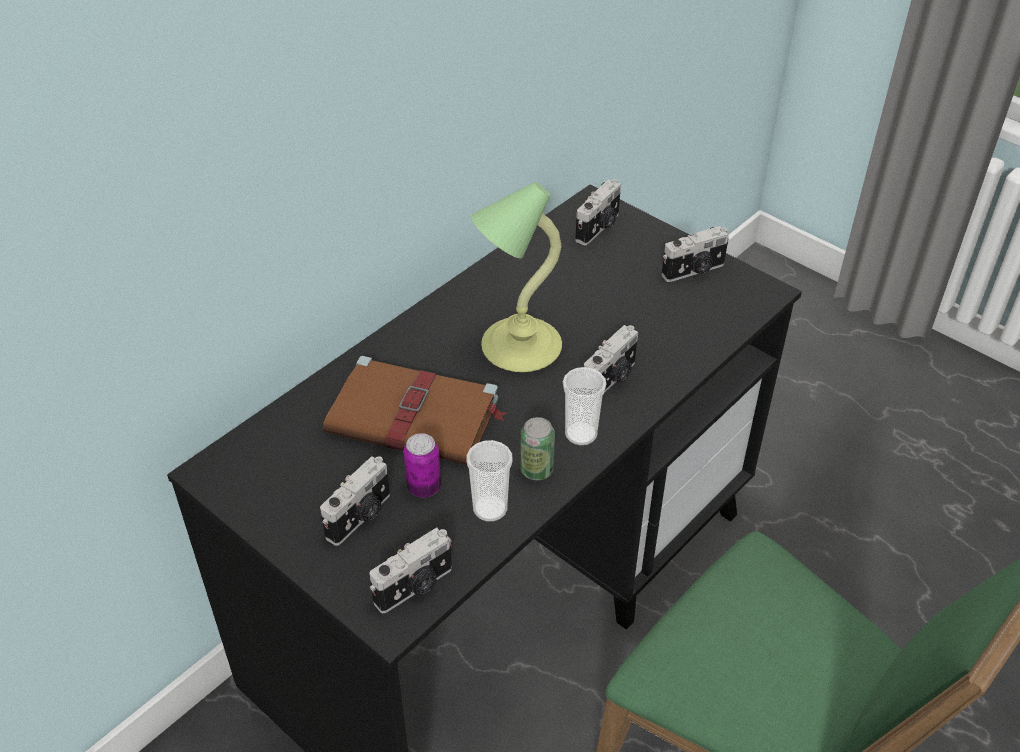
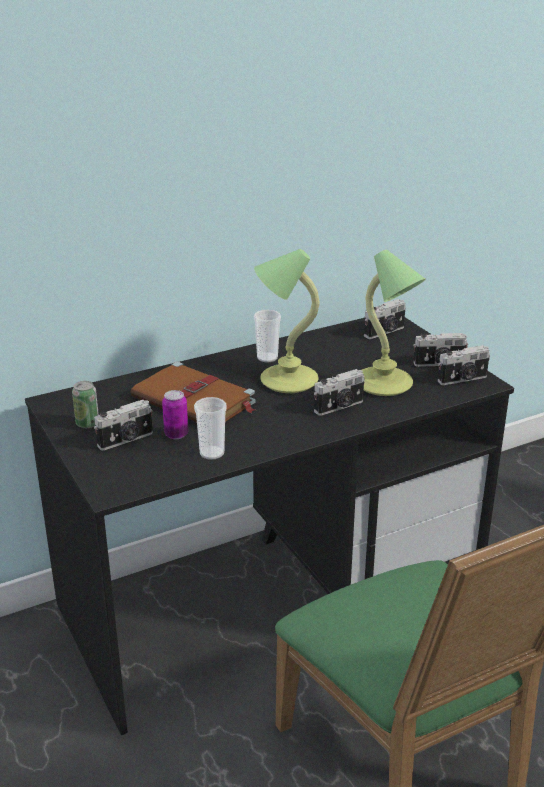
camera: 20 degrees right, 15 degrees down
camera [369,528,452,613] -> camera moved to [438,345,490,385]
can [520,417,555,480] -> can moved to [72,381,99,428]
cup [563,367,606,445] -> cup moved to [254,310,281,362]
none -> table lamp [362,249,426,396]

